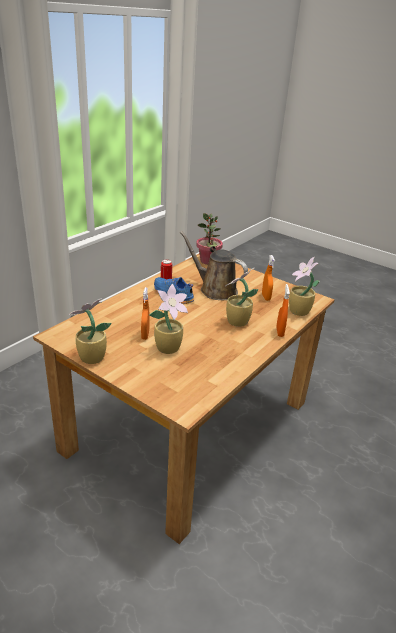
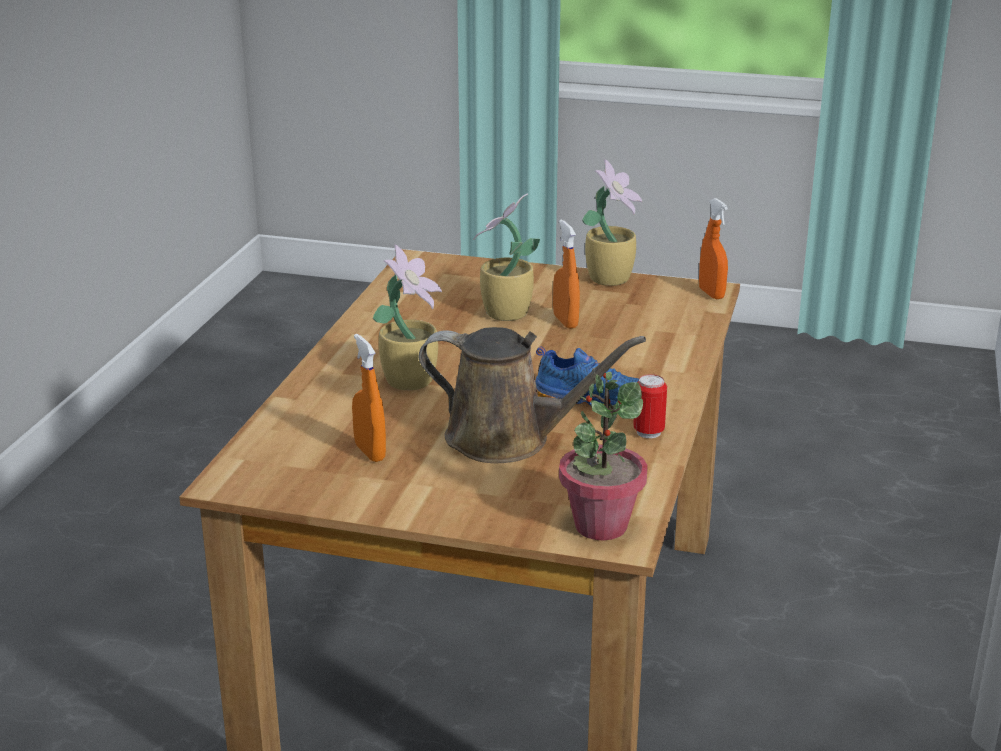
camera: 160 degrees right, 5 degrees down
orange spray bottle [276,284,290,337] -> orange spray bottle moved to [699,198,728,299]
potted plant [289,257,320,316] -> none

